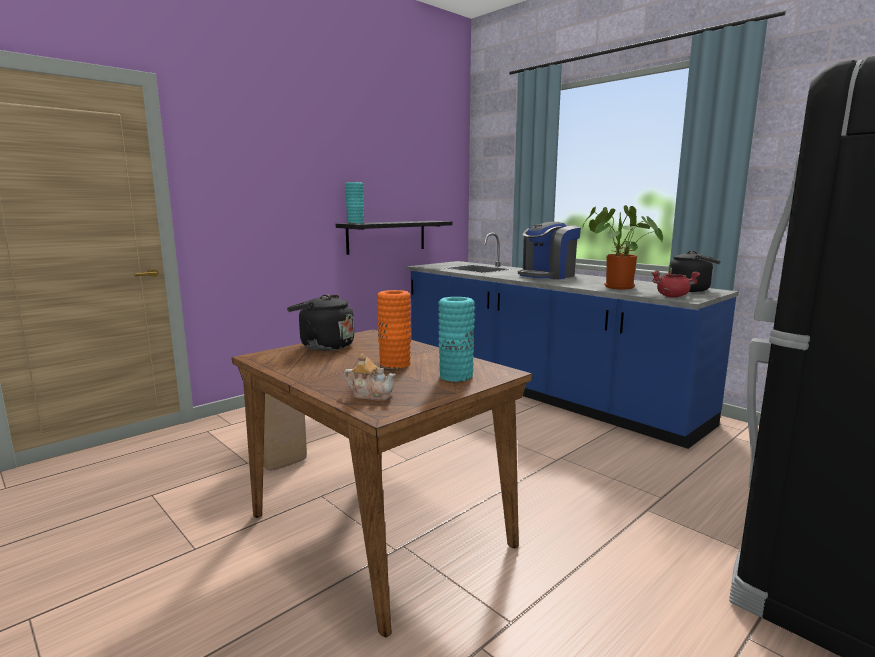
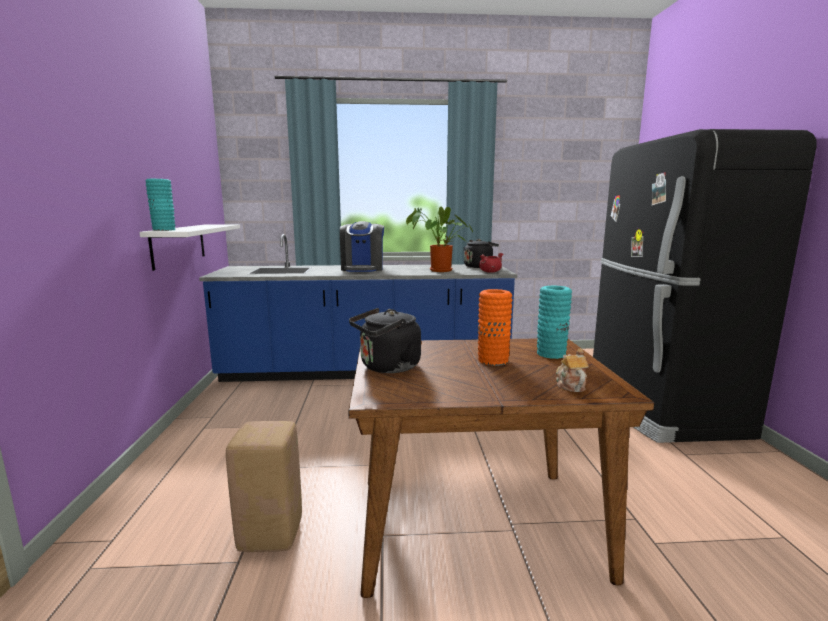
camera: 50 degrees left, 0 degrees up
black shelf [336,221,452,255] -> white shelf [139,224,240,271]
teapot [344,354,396,400] -> teapot turned 60 degrees counterclockwise [556,348,589,392]

